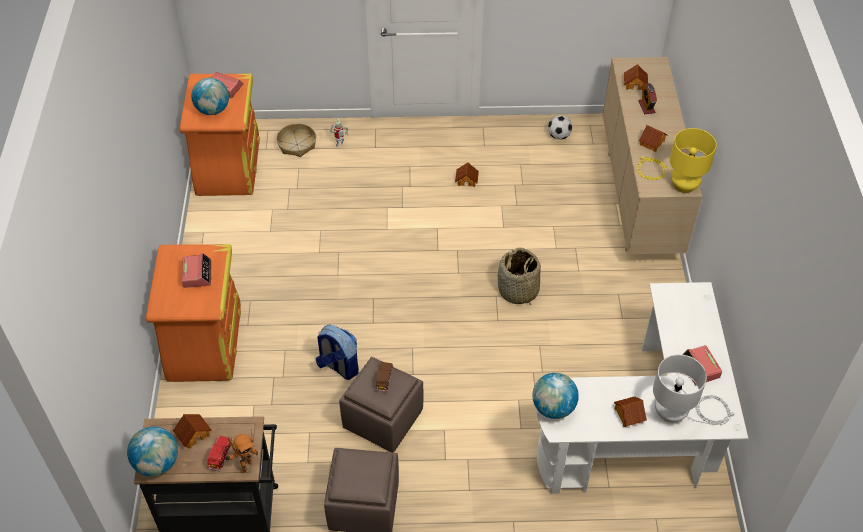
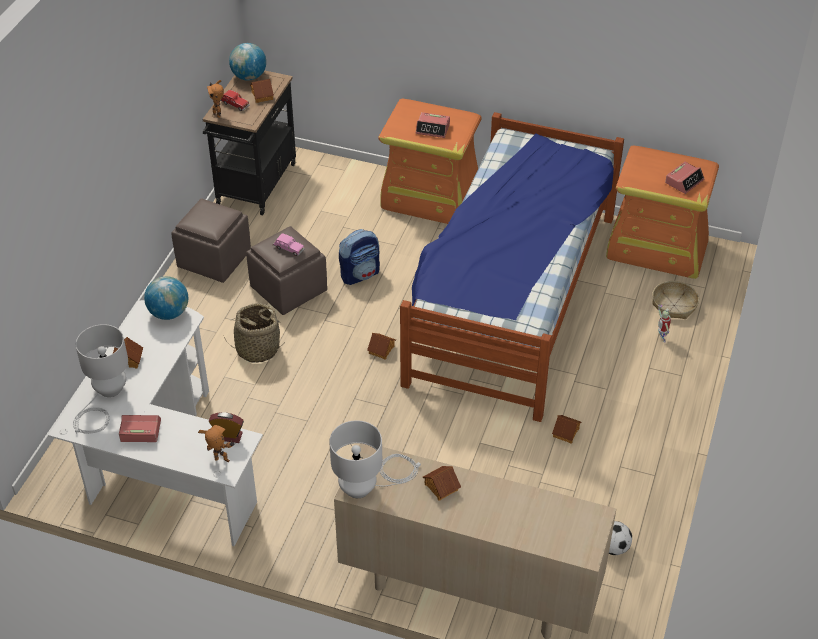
camera: 110 degrees right, 5 degrees down
globe [191,78,229,115] -> none
brown toy car [375,362,393,392] -> pink toy car [273,234,305,256]
basket [498,248,541,305] -> basket moved to [224,303,286,363]
toy house [624,64,648,90] -> toy house moved to [367,333,396,360]
yellow table lamp [637,128,717,193] -> grey table lamp [330,420,421,498]
alarm clock [638,83,657,114] -> alarm clock moved to [209,412,244,443]
none -> toy robot [198,425,234,462]
none -> bed [400,112,624,422]

